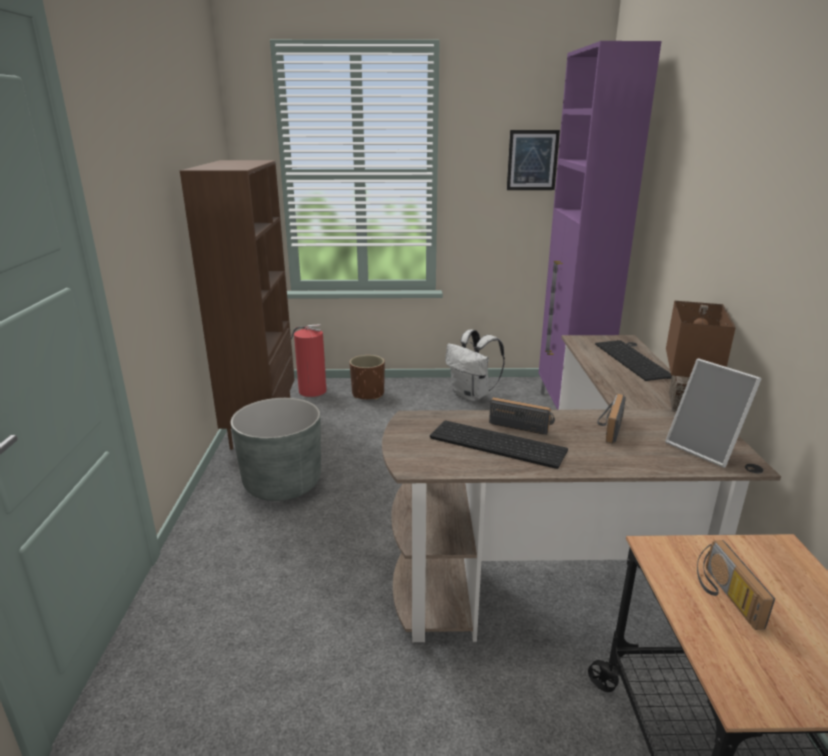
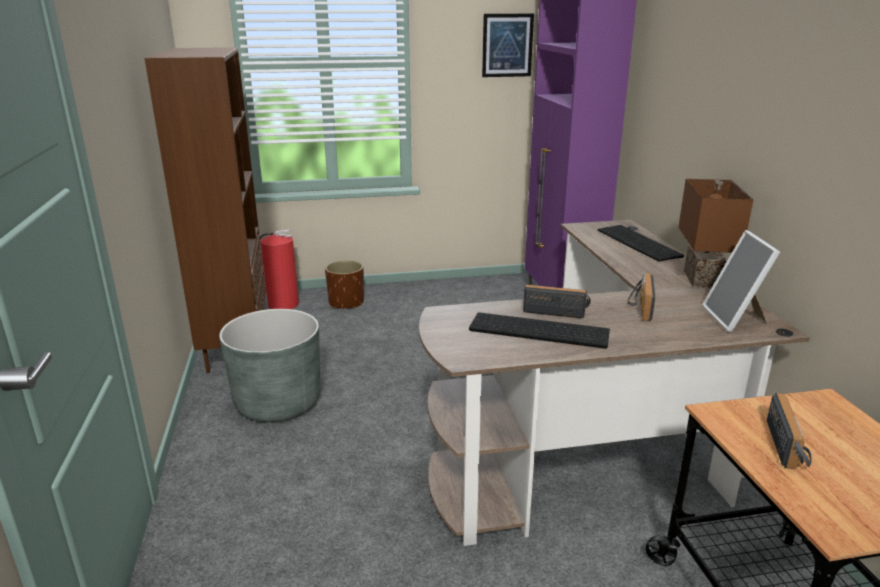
camera: 10 degrees left, 0 degrees up
white backpack [445,329,505,401] -> none
picture frame [665,358,762,468] -> picture frame turned 45 degrees clockwise [702,230,780,332]
radio [697,540,775,630] -> radio turned 150 degrees counterclockwise [767,393,812,469]

